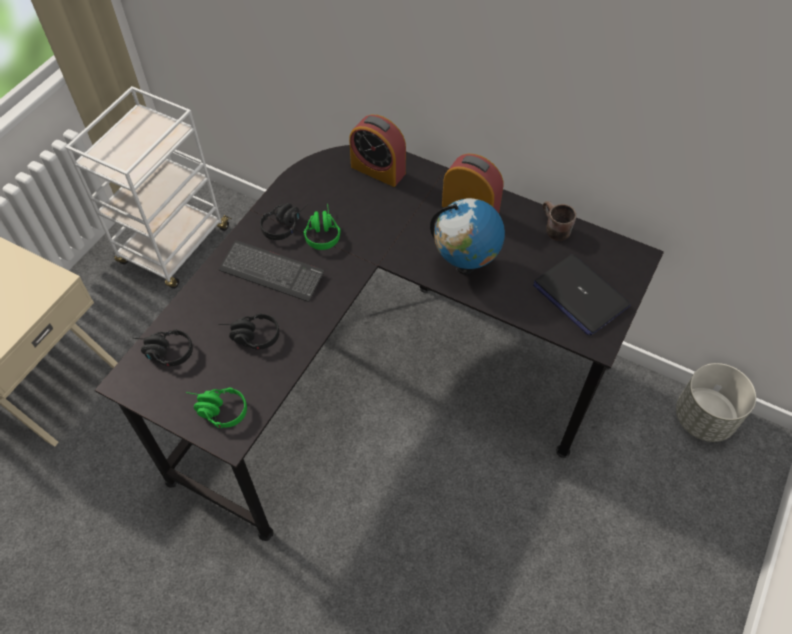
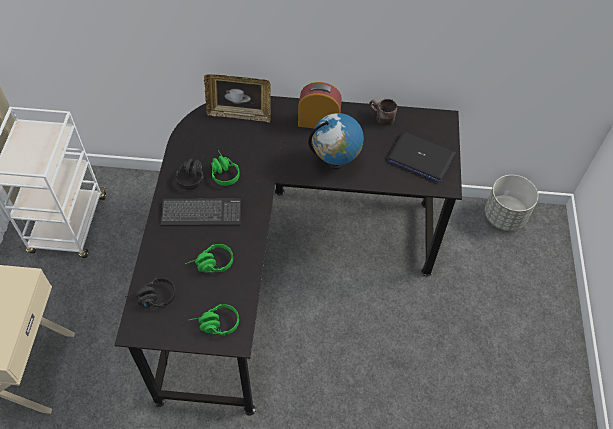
camera: 25 degrees left, 0 degrees up
black headphones [218,313,279,350] -> green headphones [185,244,233,273]
alarm clock [349,114,406,187] -> picture frame [204,74,271,123]

